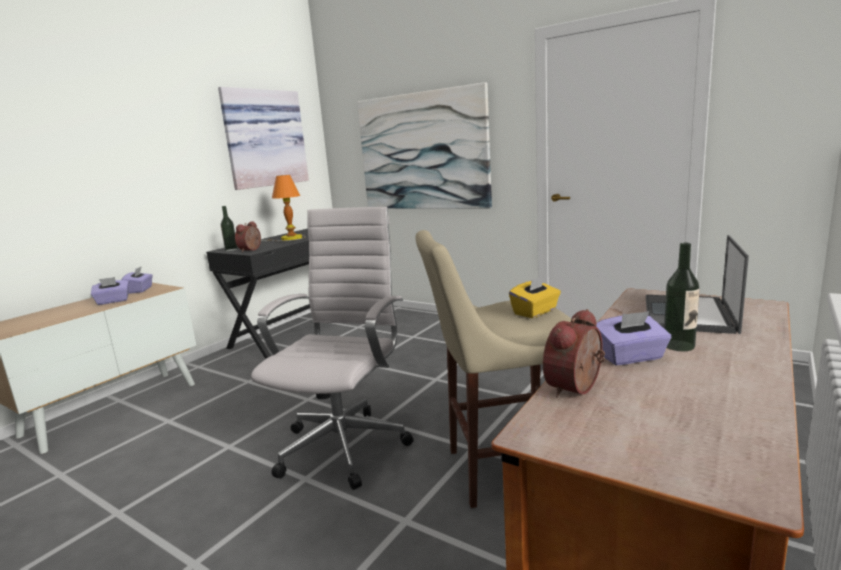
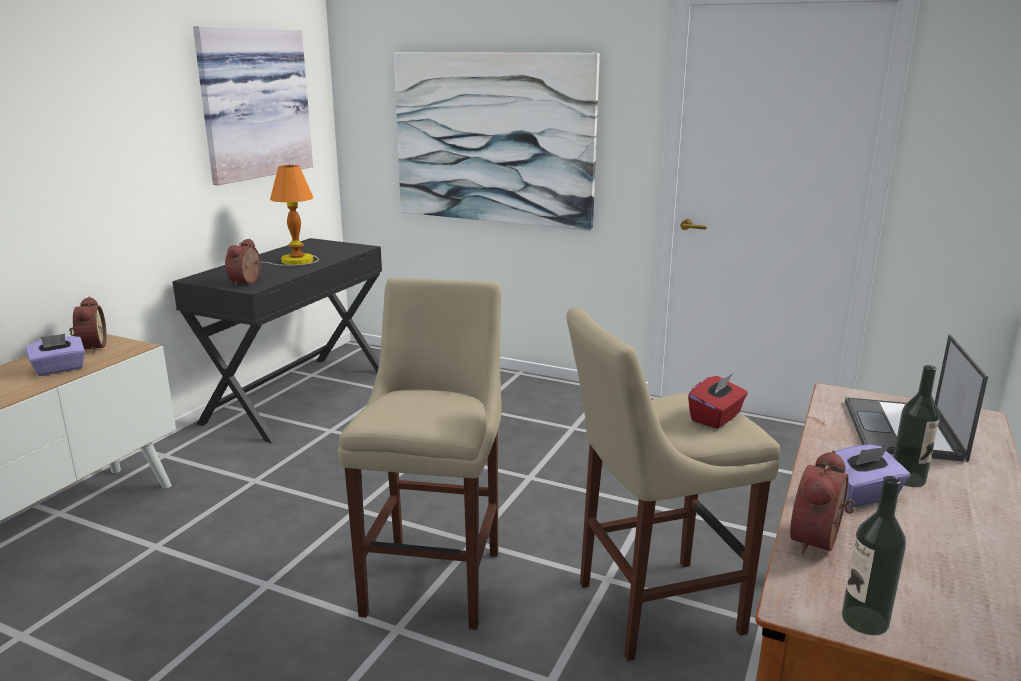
camera: 10 degrees left, 5 degrees up
purple tissue box [122,266,153,294] -> alarm clock [69,297,107,353]
bottle [221,206,238,251] -> bottle moved to [842,476,906,635]
white office chair [251,207,413,490] -> beige stool [338,277,502,630]
yellow tissue box [509,275,561,318] -> red tissue box [688,374,748,429]

